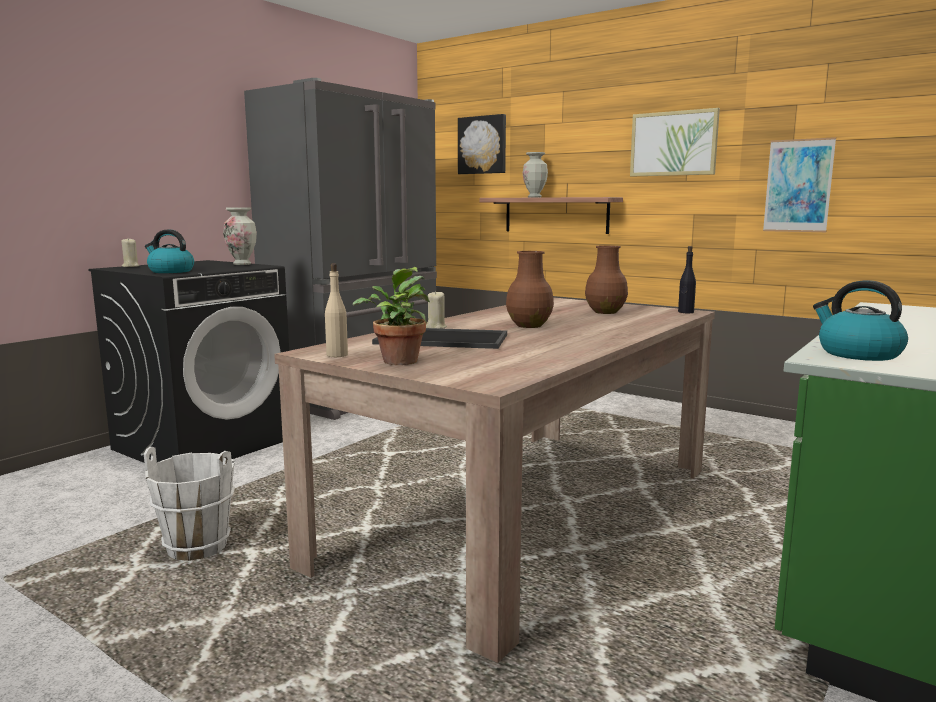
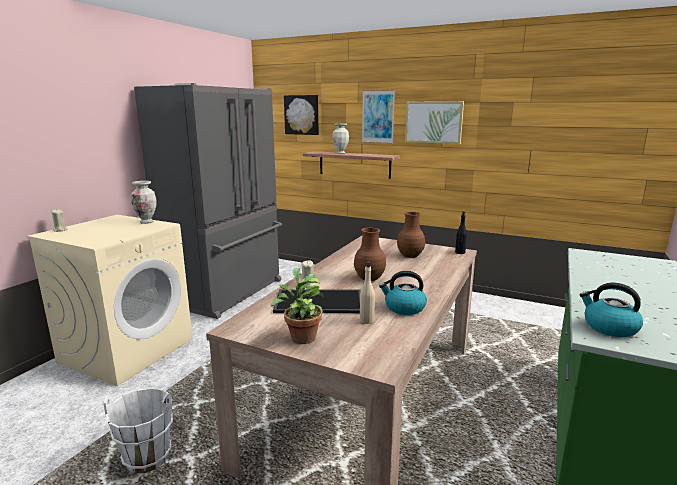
camera: 10 degrees left, 5 degrees up
black washing machine [88,260,289,463] -> beige washing machine [27,215,193,386]
kettle [145,229,194,273] -> kettle moved to [379,271,427,315]
beige bottle [325,263,348,357] -> beige bottle moved to [360,261,375,324]
picture [763,137,836,232] -> picture moved to [362,90,395,144]

